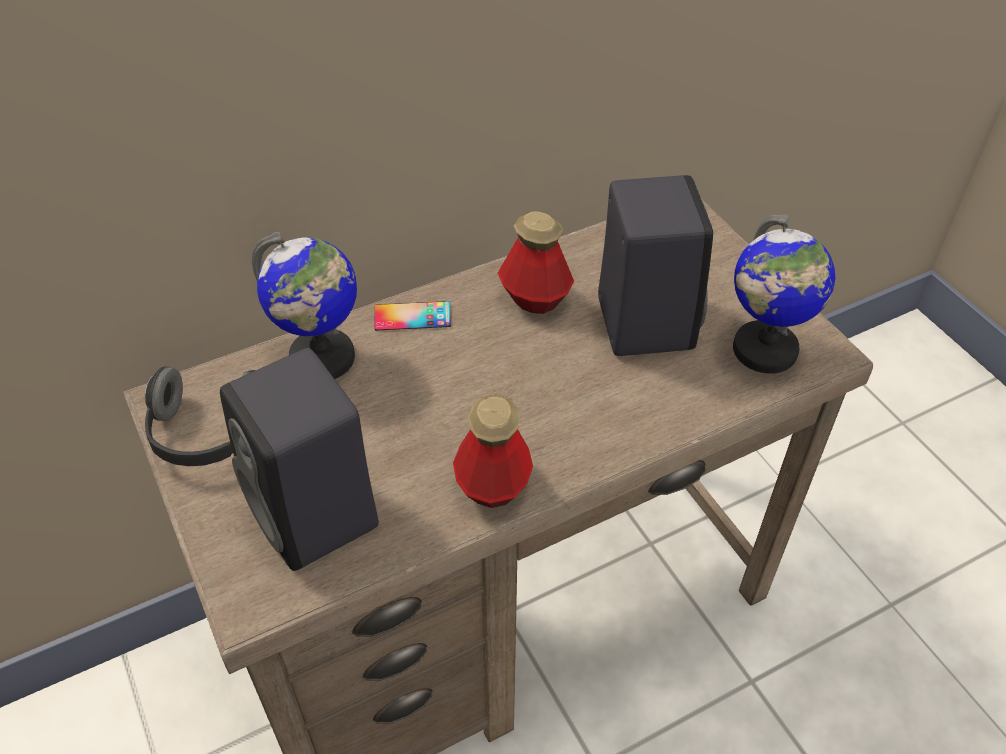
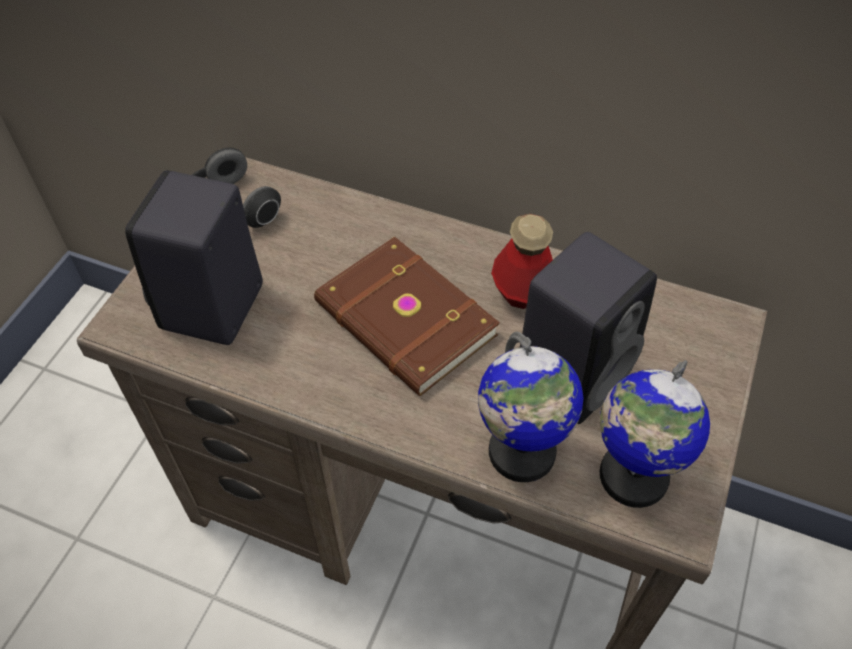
camera: 50 degrees right, 5 degrees up
globe [252,232,357,379] -> globe moved to [478,332,584,482]
phone [374,301,451,331] -> none
bottle [453,395,533,508] -> none
none -> brown book [314,237,500,396]

